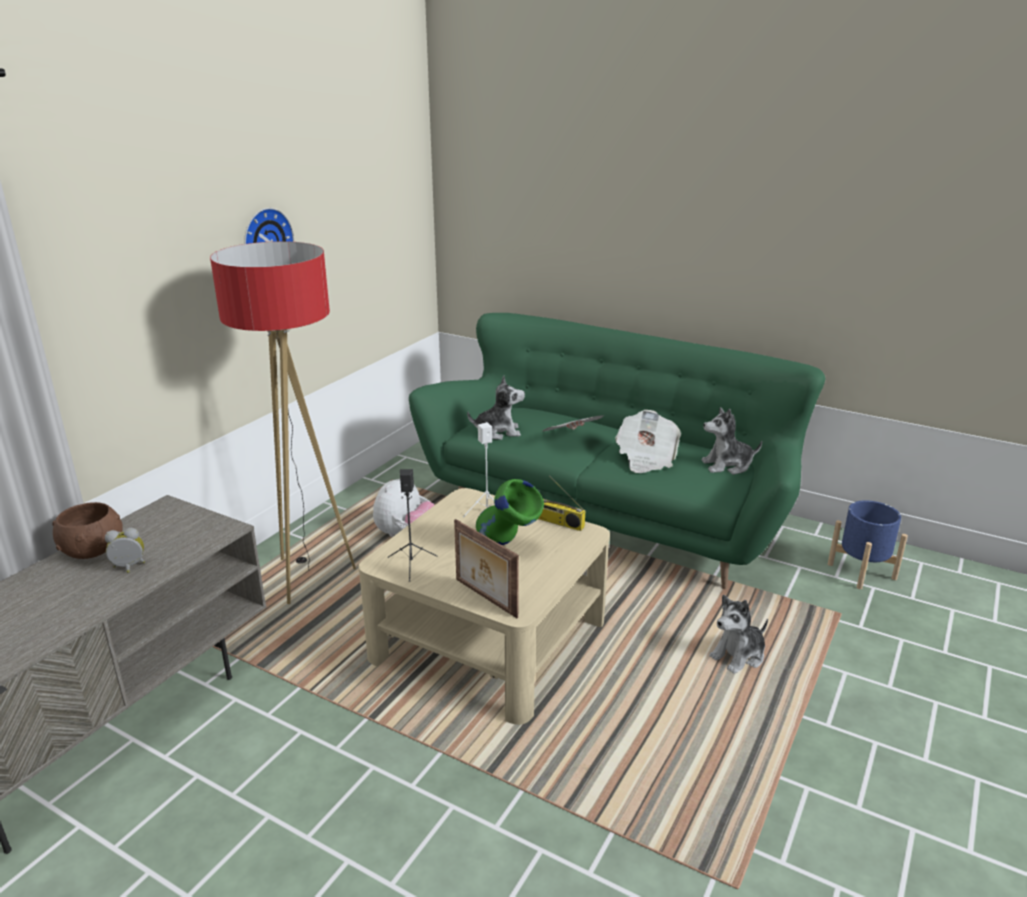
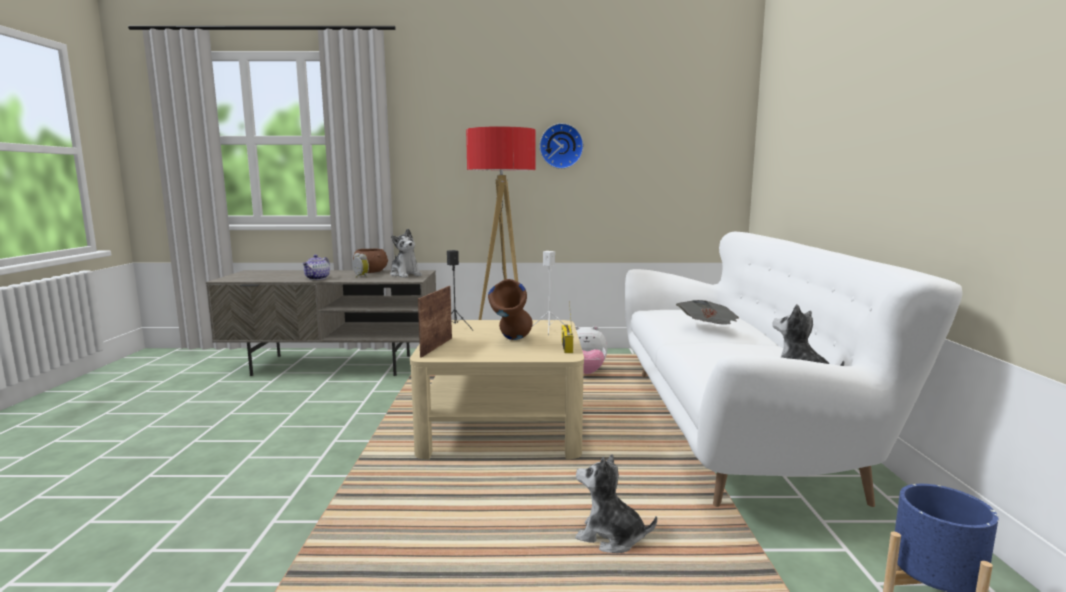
camera: 60 degrees right, 15 degrees down
green sofa [409,313,826,589] -> white sofa [625,231,963,507]
plush toy [467,376,525,440] -> plush toy moved to [390,229,422,278]
green vase [476,479,544,545] -> brown vase [488,279,533,340]
newspaper [615,410,681,473] -> none
none -> teapot [302,255,330,280]

